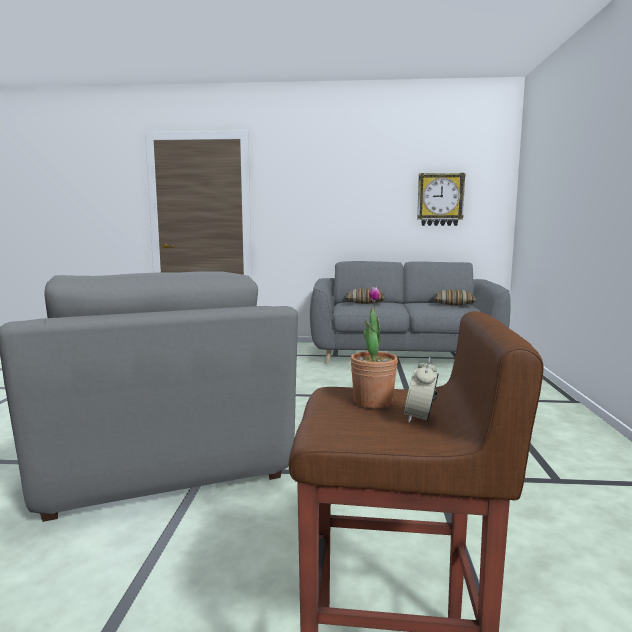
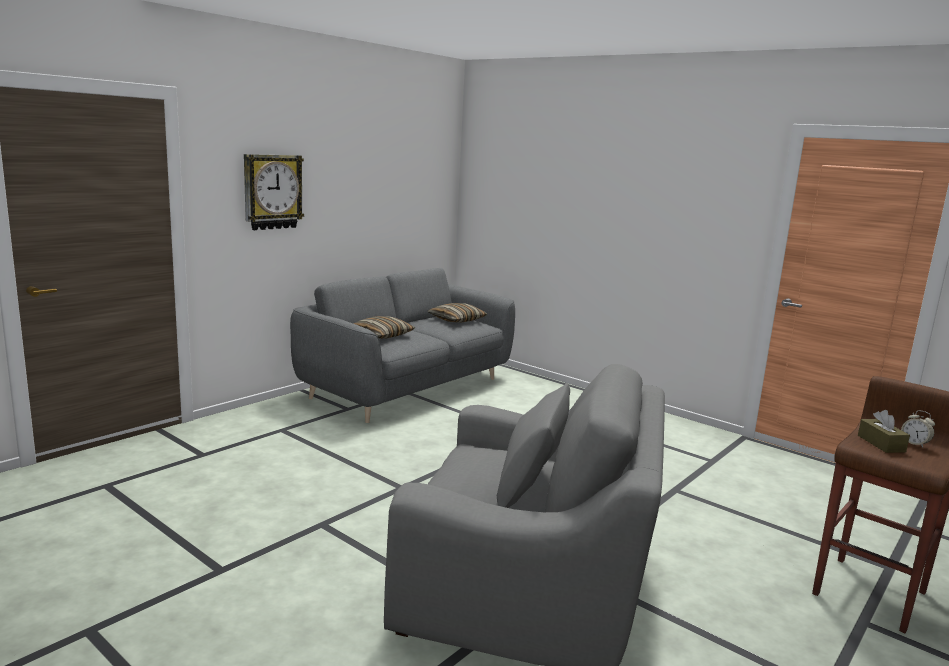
camera: 55 degrees left, 5 degrees up
potted plant [350,286,398,408] -> brown tissue box [858,410,910,453]
wall clock [417,173,466,226] -> wall clock moved to [244,154,304,230]

